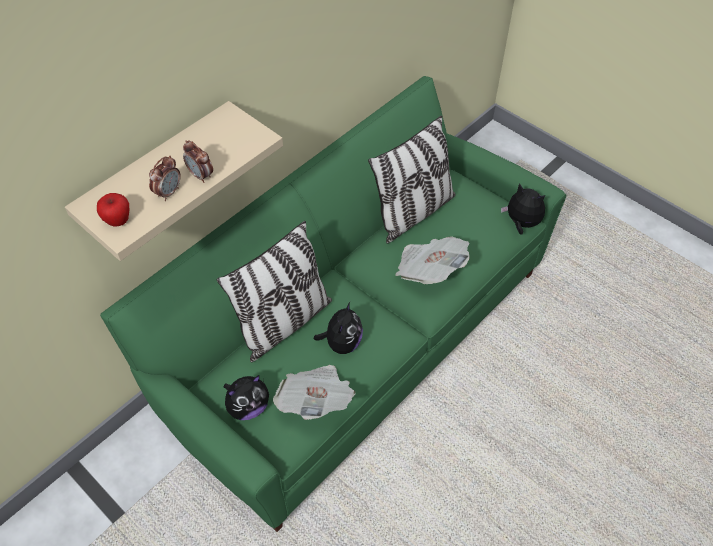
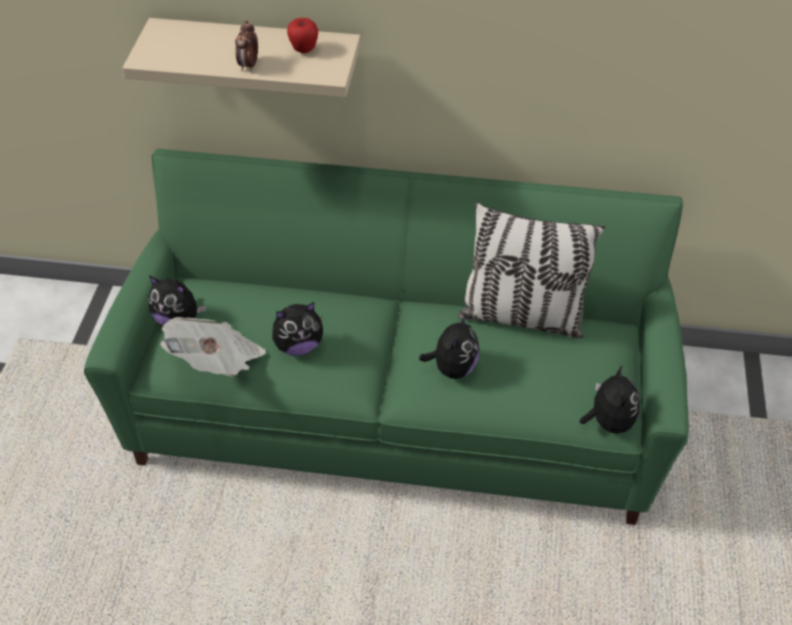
camera: 55 degrees right, 5 degrees down
apple [97,193,129,226] -> apple moved to [287,18,318,53]
alarm clock [149,156,181,201] -> none
pillow [217,221,332,362] -> none
newspaper [395,236,470,284] -> plush toy [419,313,480,379]

